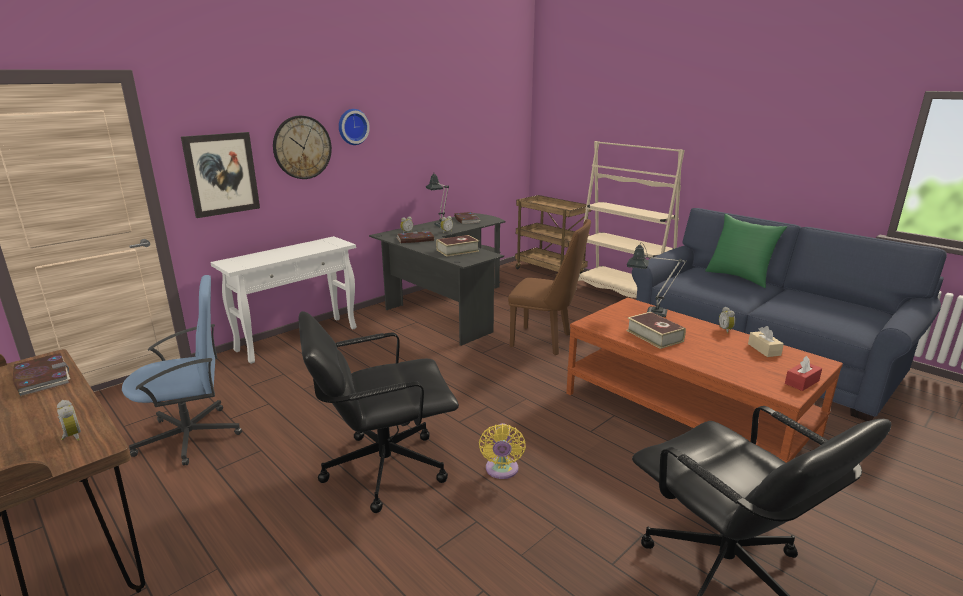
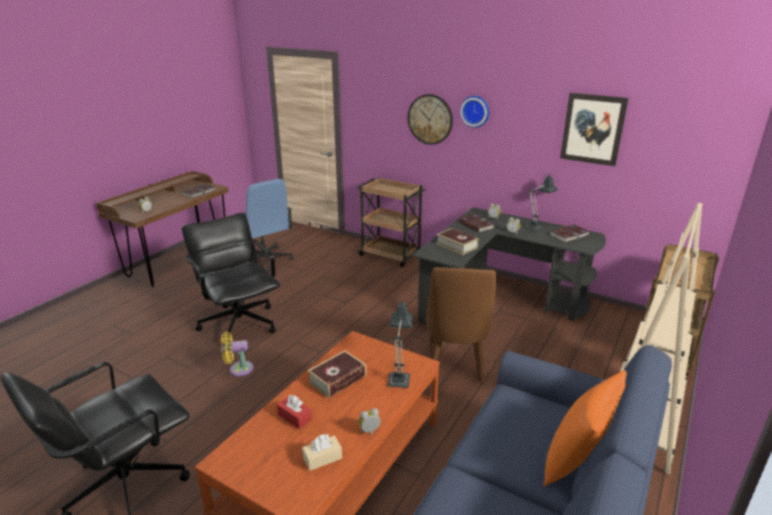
camera: 75 degrees right, 5 degrees up
picture [181,132,260,218] -> picture moved to [560,93,629,166]
white console table [210,236,357,364] -> brown cart [357,177,426,267]
green pillow [705,214,787,288] -> orange pillow [543,370,627,486]
red tissue box [785,356,822,391] -> red tissue box moved to [277,395,312,429]

